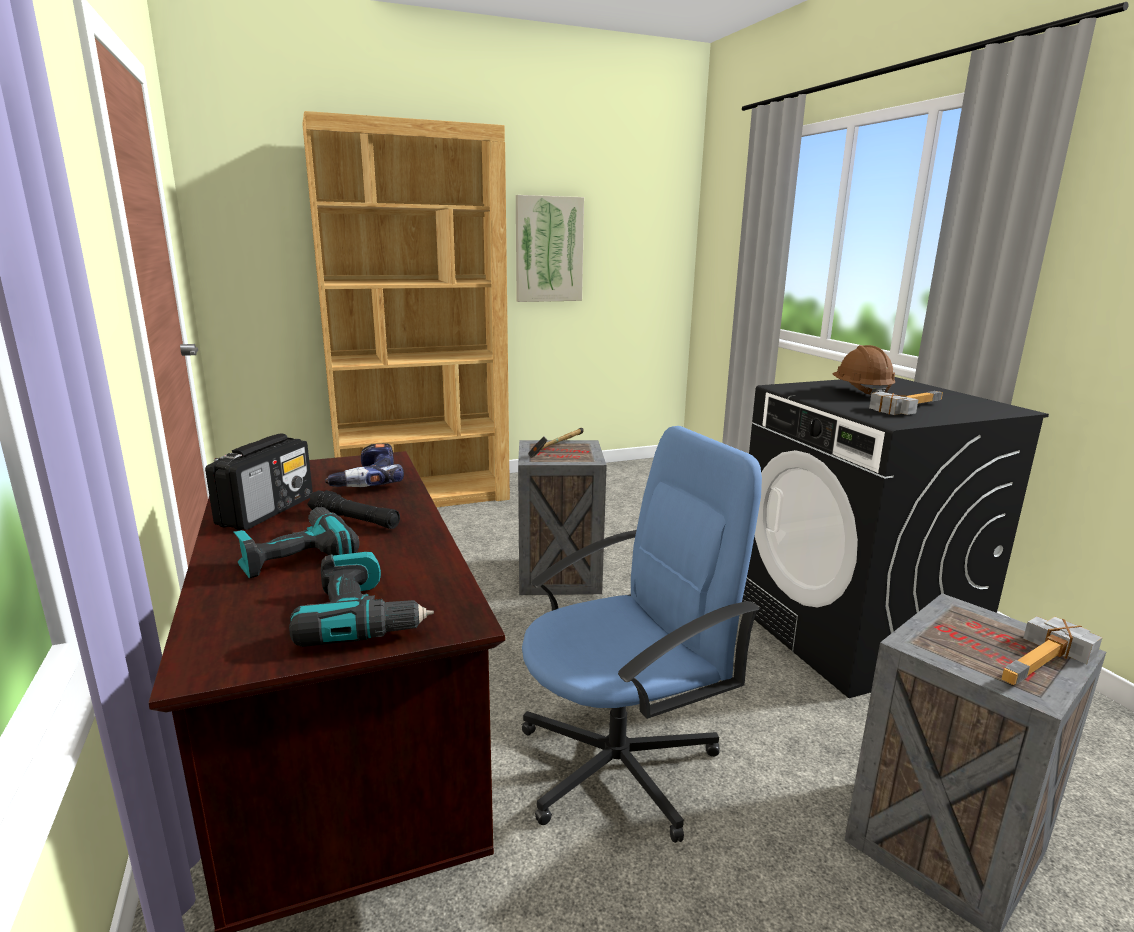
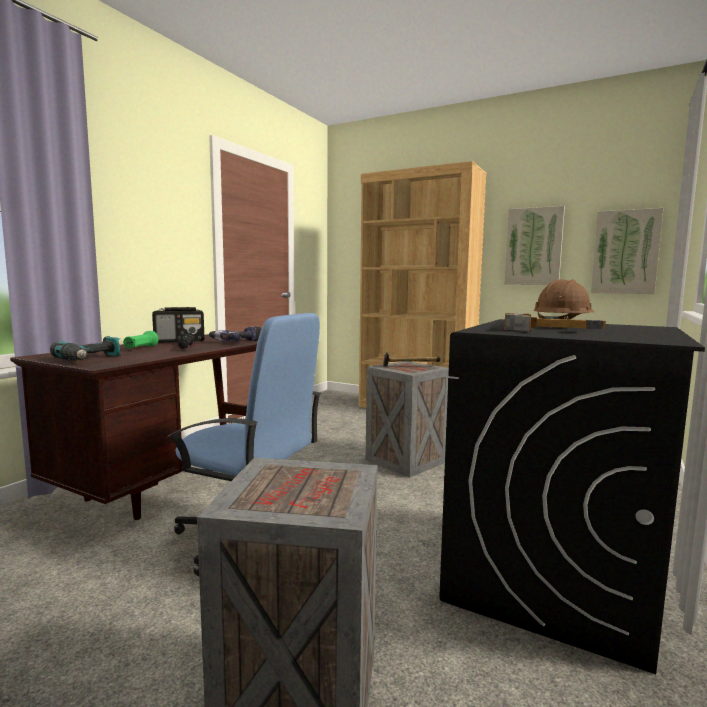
camera: 50 degrees right, 10 degrees down
power drill [233,507,359,579] -> green flashlight [123,331,159,349]
hammer [1001,616,1103,685] -> none
none -> picture [591,208,663,294]

